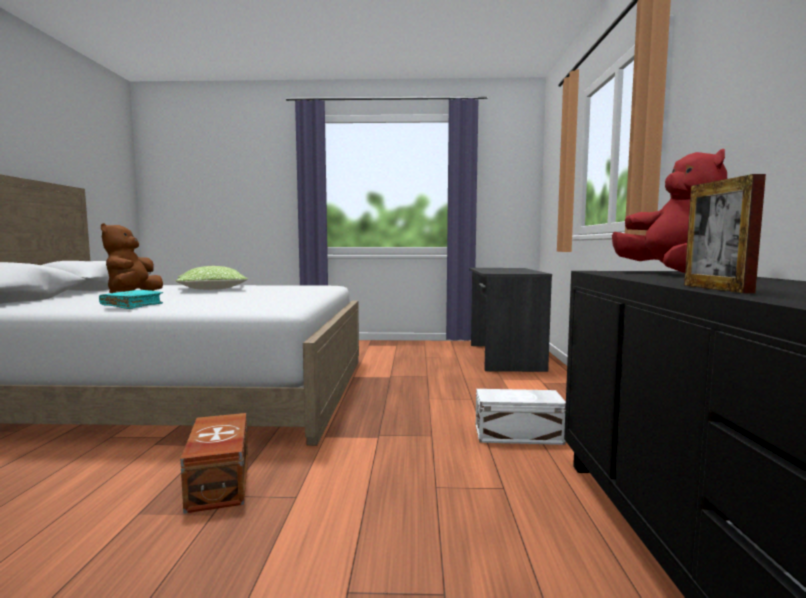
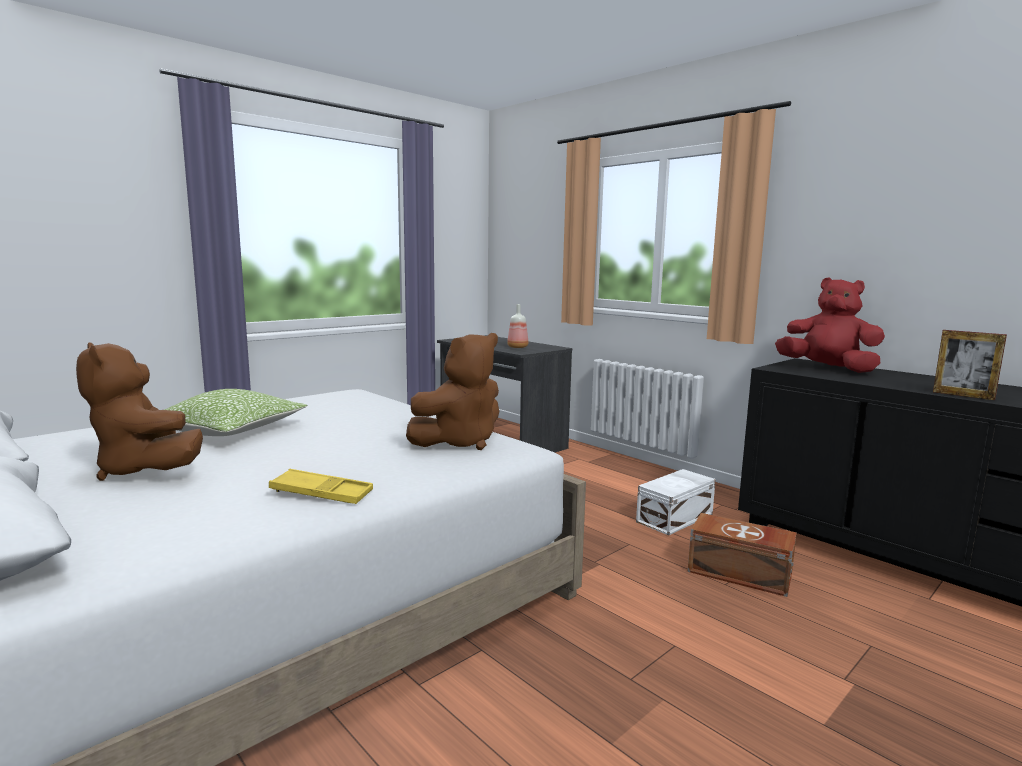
camera: 45 degrees left, 5 degrees up
turquoise book [99,290,163,309] -> yellow tray [269,469,373,504]
brown storage box [180,413,248,514] -> brown storage box moved to [688,513,797,597]
none -> brown plush toy [406,333,499,450]
none -> bottle [507,304,528,348]

